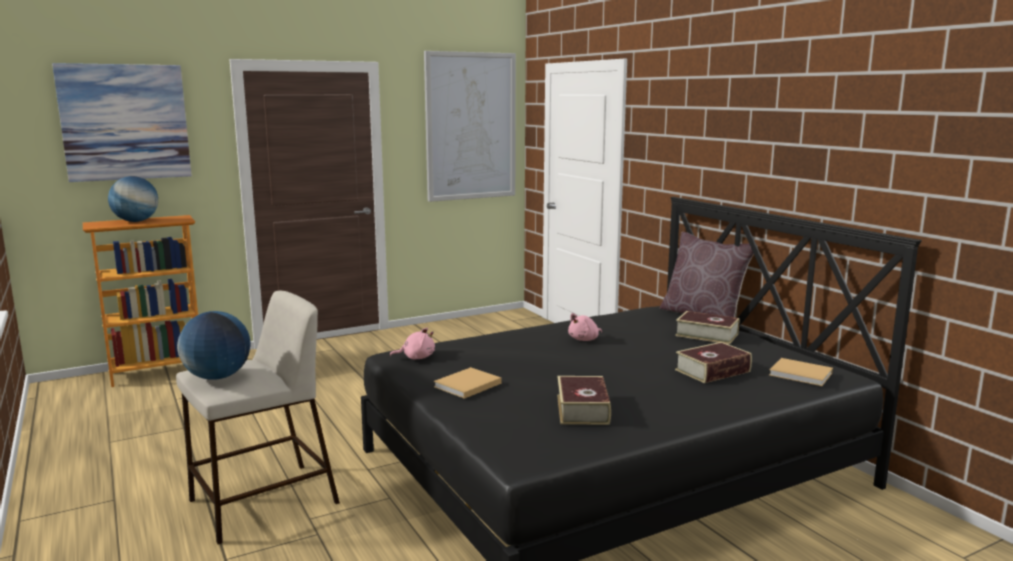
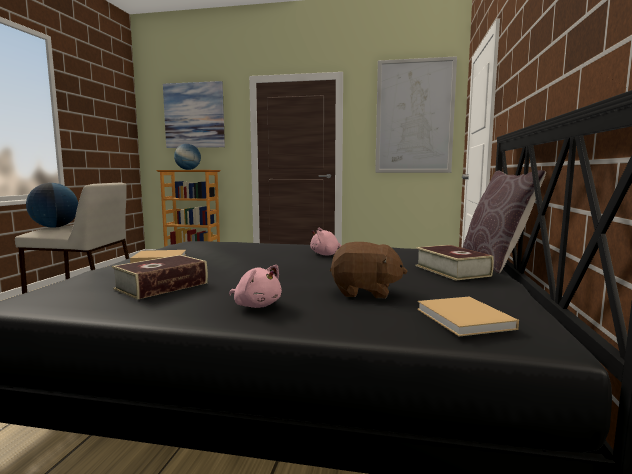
camera: 40 degrees right, 5 degrees down
pink plush toy [390,328,435,360] -> pink plush toy moved to [229,265,282,308]
book [675,342,752,383] -> brown plush toy [330,242,408,298]

